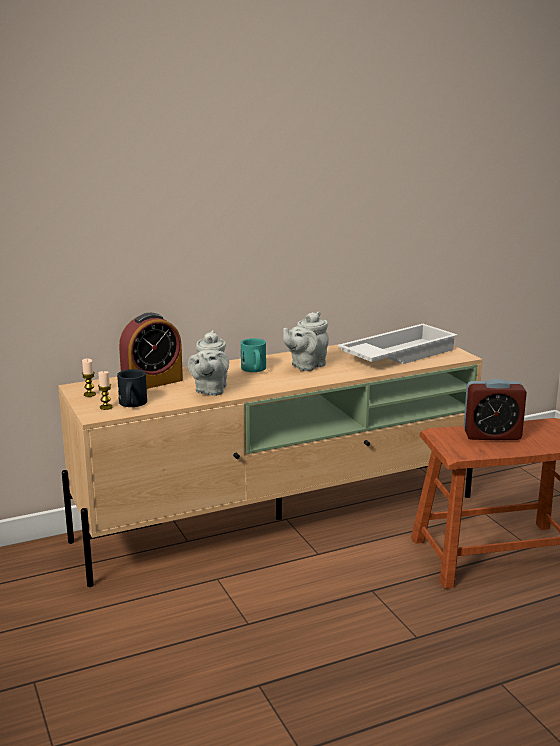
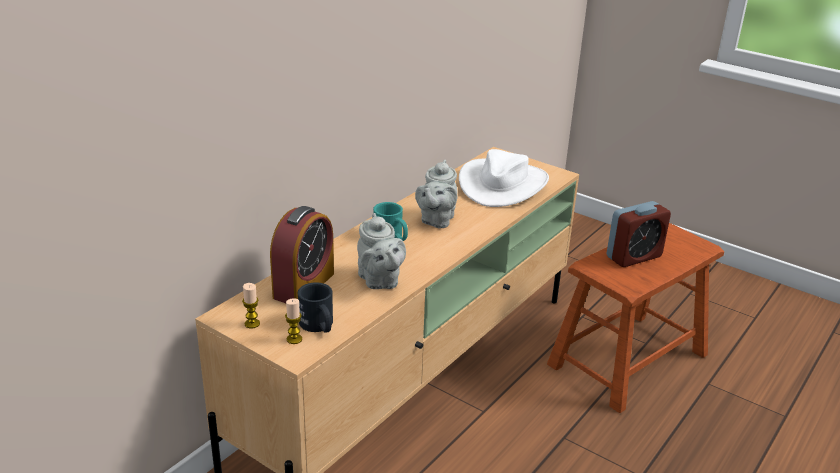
camera: 30 degrees left, 10 degrees up
white tray [337,324,458,364] -> white hat [459,149,549,207]

